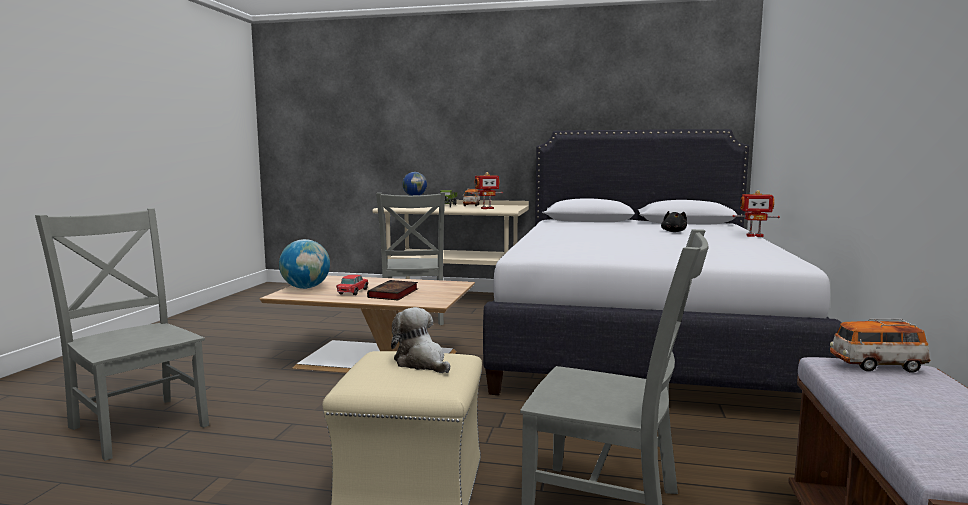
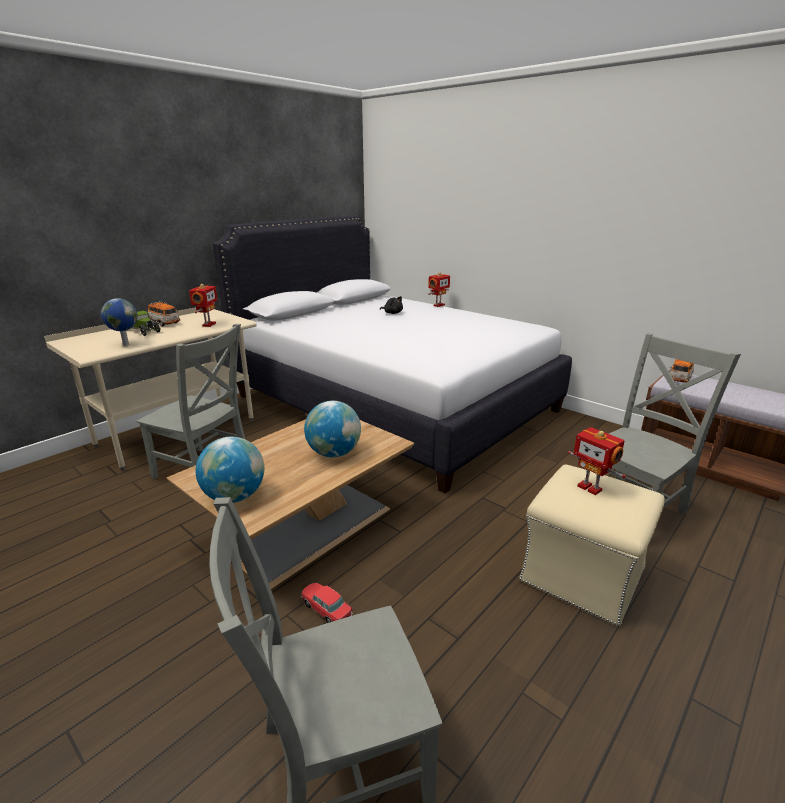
camera: 60 degrees left, 15 degrees up
toy car [336,275,369,295] -> toy car moved to [301,583,353,623]
book [367,280,418,300] -> globe [304,401,361,457]
plush toy [391,307,450,373] -> toy robot [568,427,626,495]

